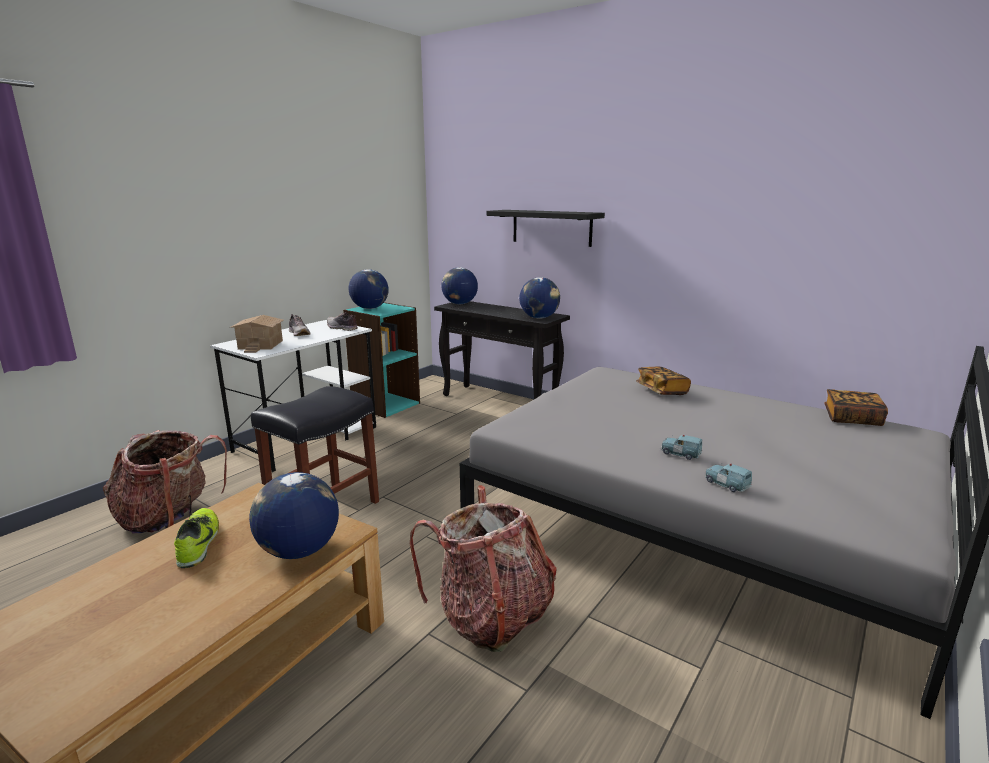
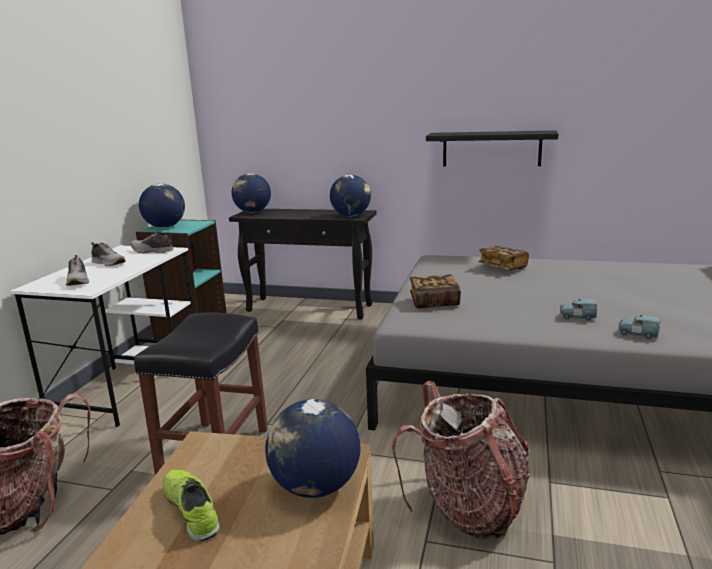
camera: 20 degrees left, 0 degrees up
toy house [230,315,284,353] -> shoe [66,255,89,286]
black shelf [486,210,605,247] -> black shelf moved to [426,130,558,167]
book [824,389,888,426] -> book moved to [410,275,461,308]

